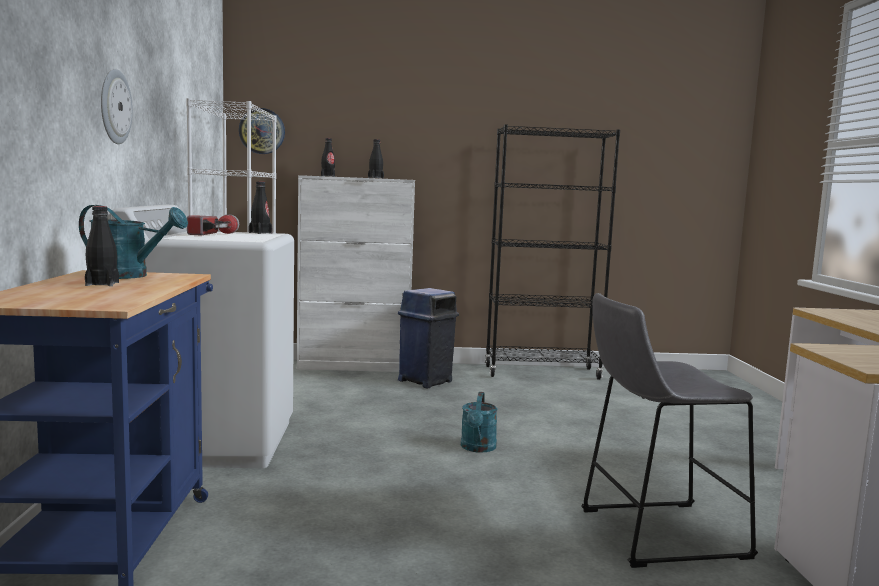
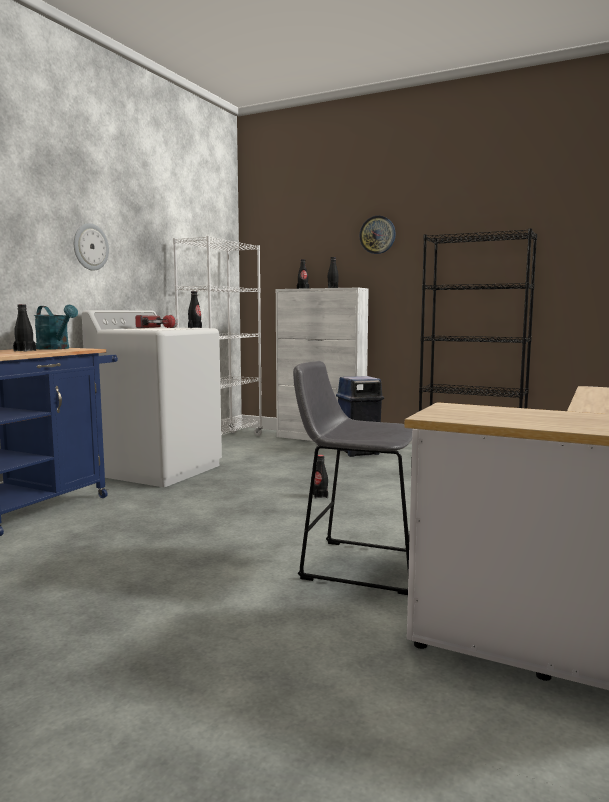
camera: 30 degrees right, 0 degrees up
wall clock [239,108,285,154] -> wall clock moved to [360,216,396,254]
turquoise watering can [461,392,498,453] -> black bottle [313,455,328,499]

